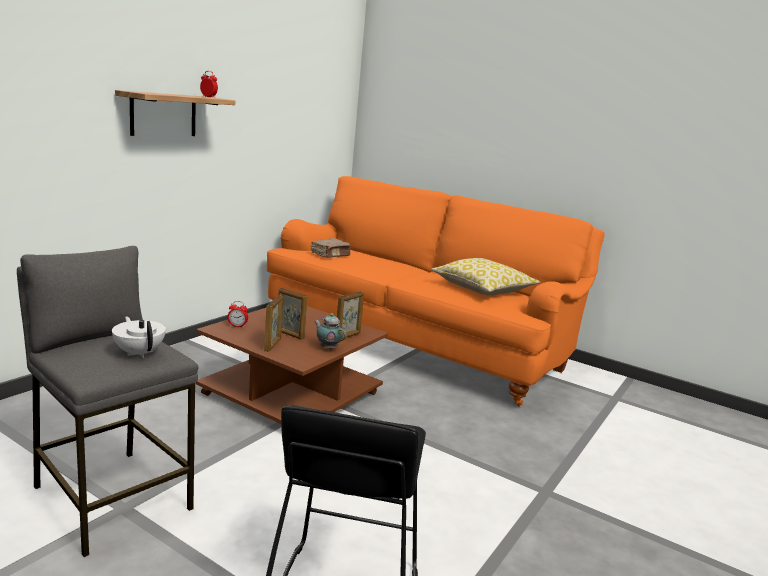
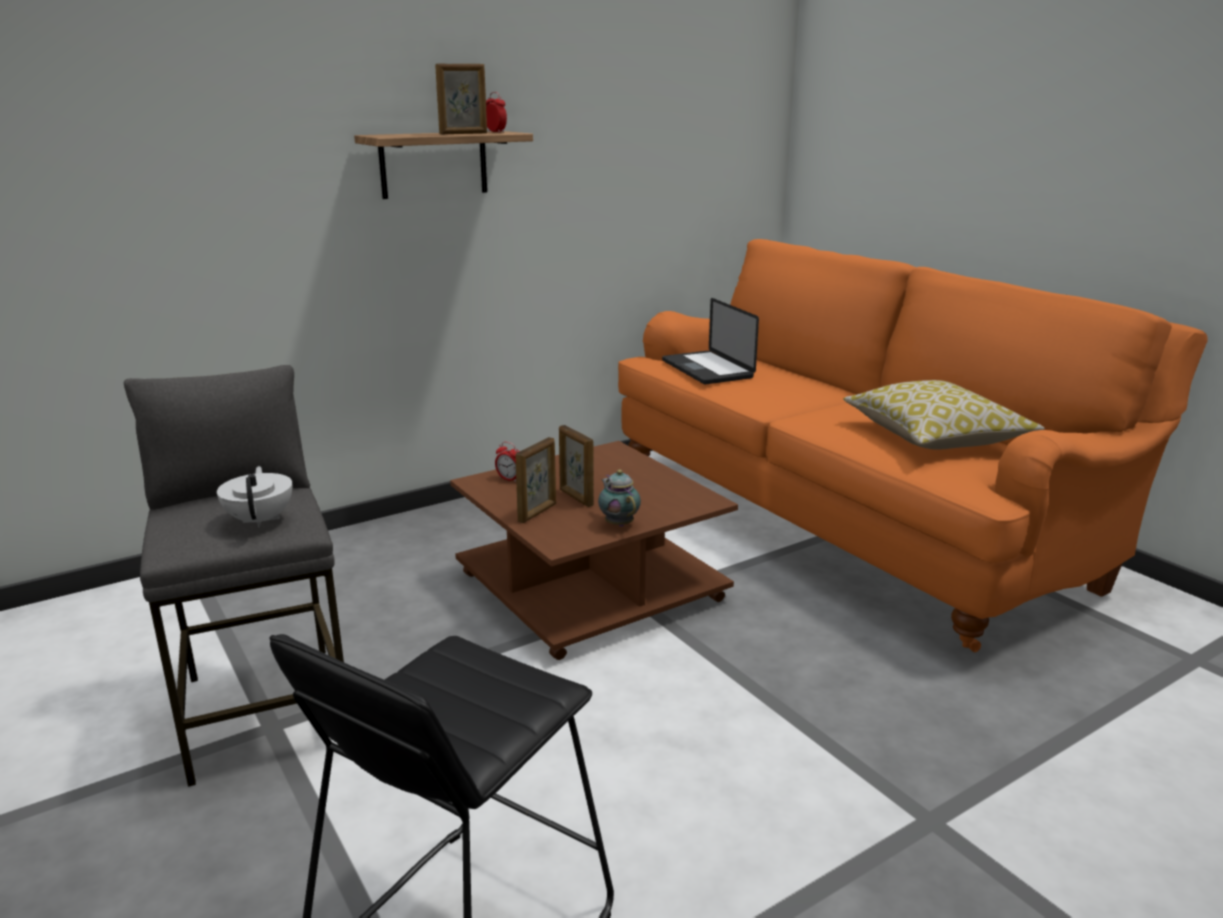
camera: 25 degrees right, 5 degrees up
brown book [311,238,351,258] -> laptop [662,298,759,384]
picture frame [337,291,364,339] -> picture frame moved to [435,63,487,134]

